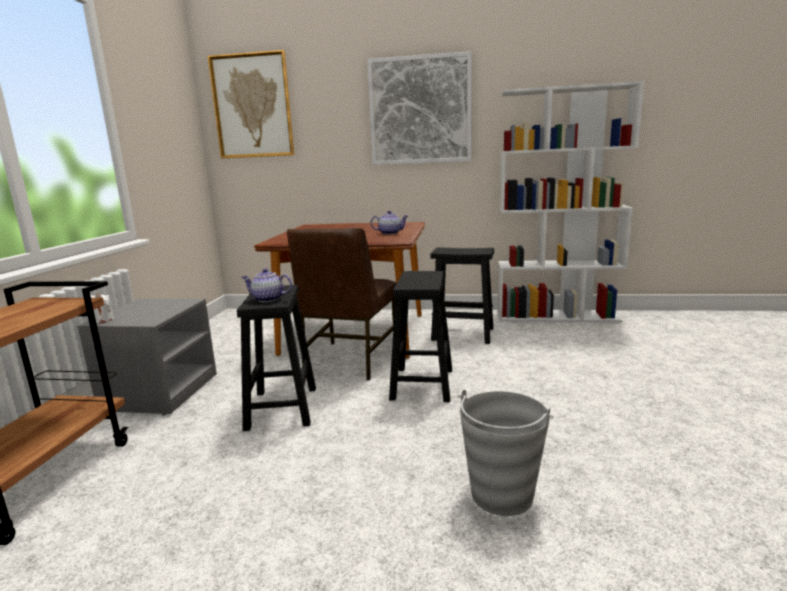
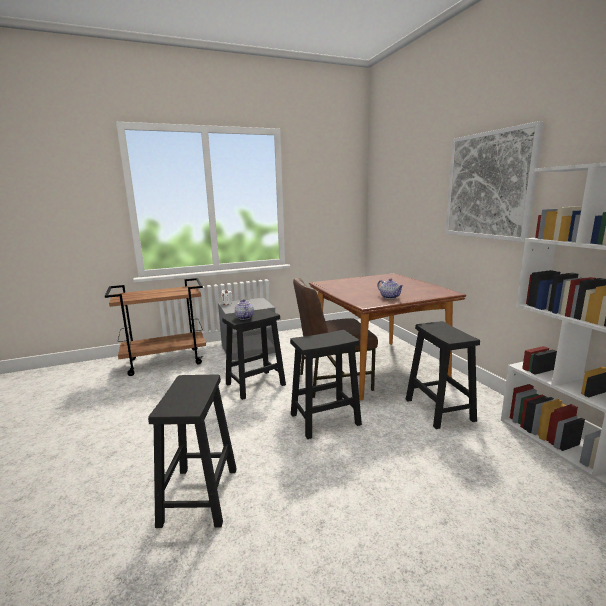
camera: 60 degrees right, 0 degrees up
picture [208,50,294,158] -> none
grey bucket [458,389,553,516] -> black stool [148,375,237,528]

